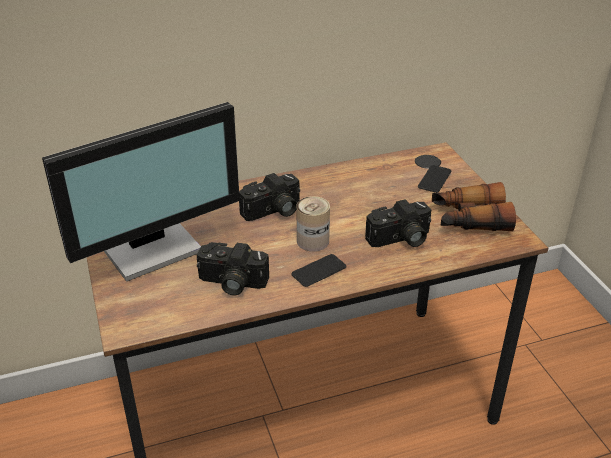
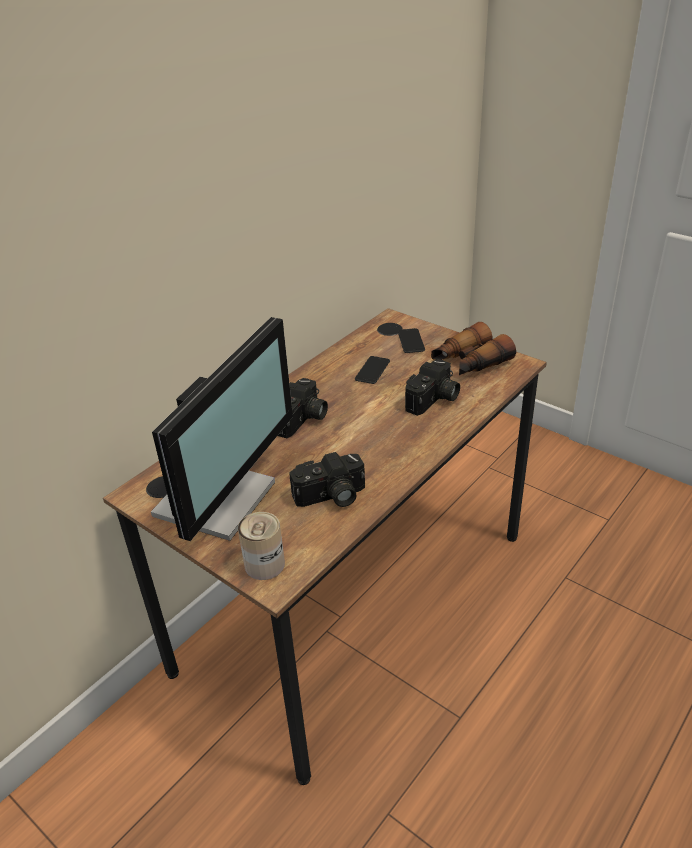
camera: 30 degrees left, 0 degrees up
phone [291,254,347,287] -> phone moved to [355,356,390,384]
can [297,196,330,251] -> can moved to [238,512,285,580]

